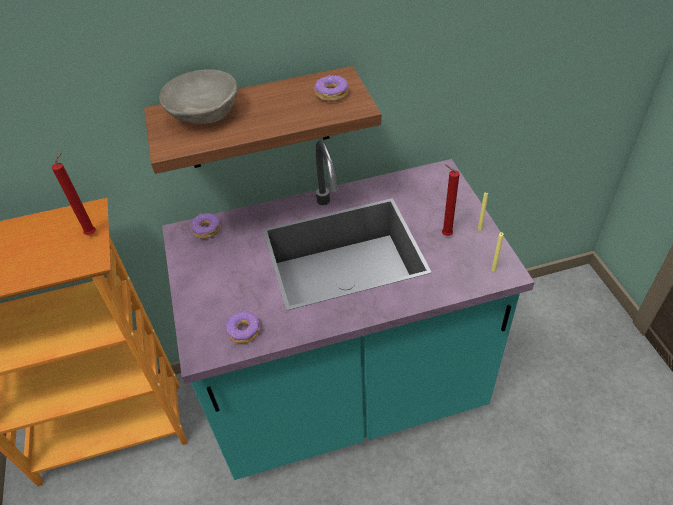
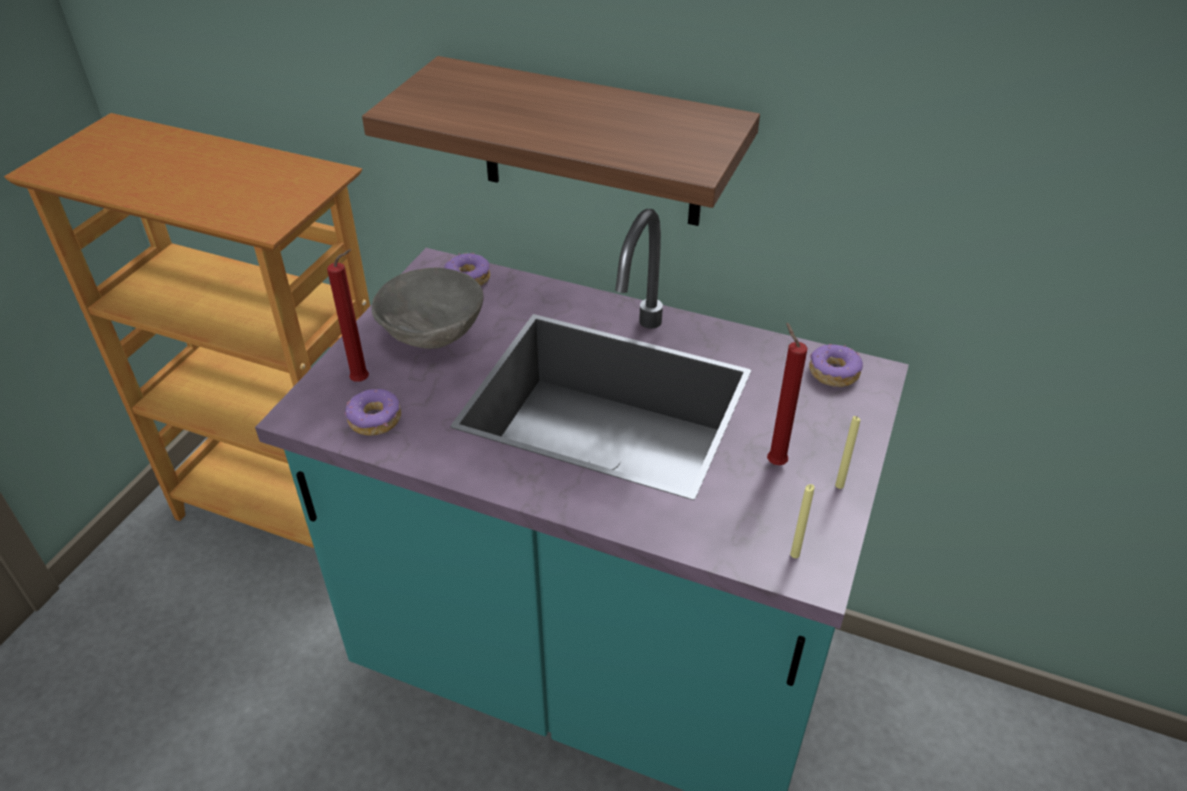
camera: 35 degrees right, 5 degrees down
red candle [52,151,96,235] -> red candle moved to [327,249,369,382]
grey bowl [159,69,237,124] -> grey bowl moved to [371,268,484,349]
donut [314,74,348,102] -> donut moved to [809,344,863,387]

